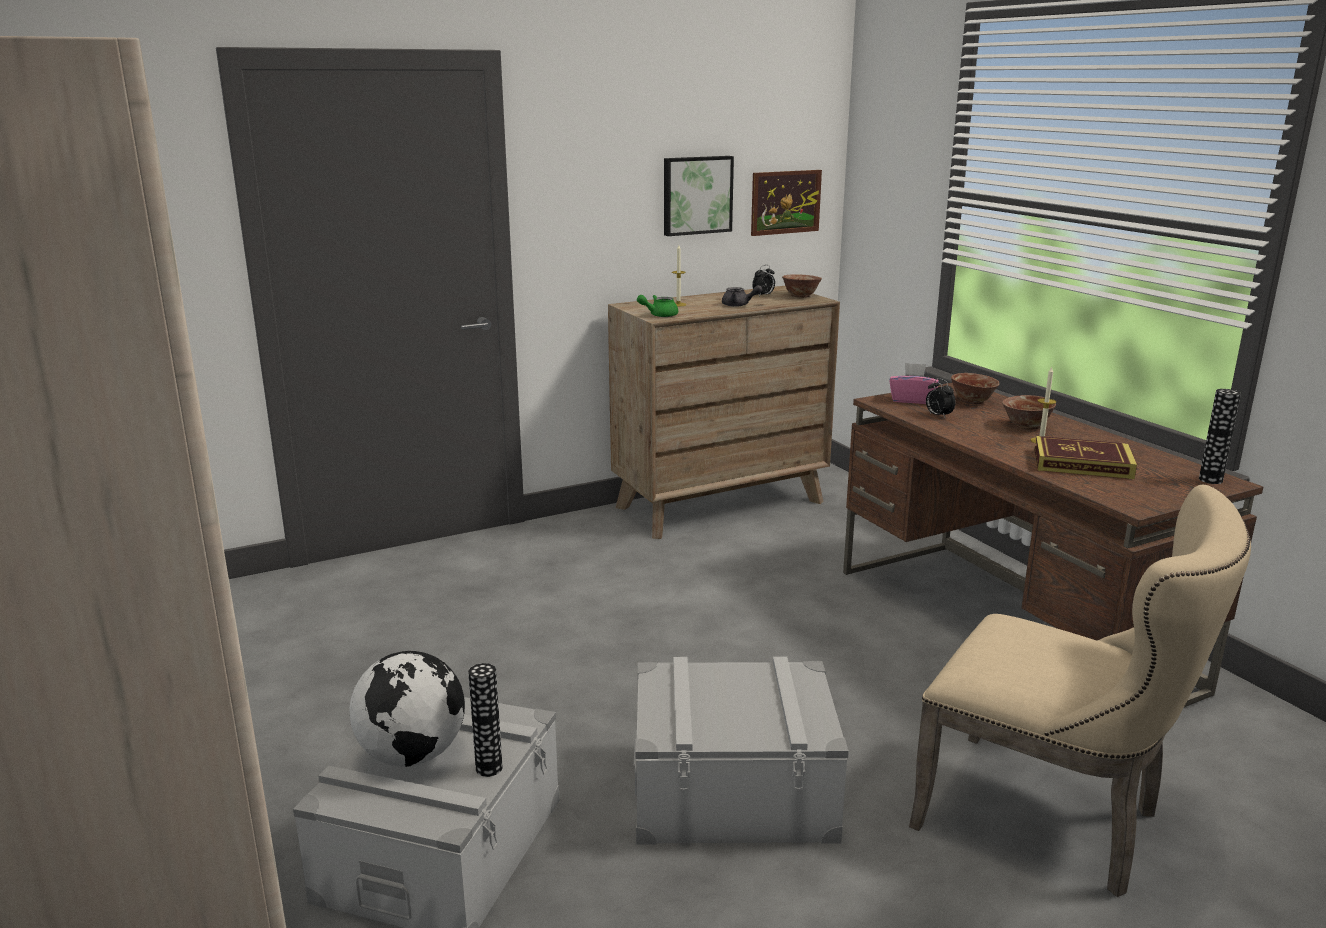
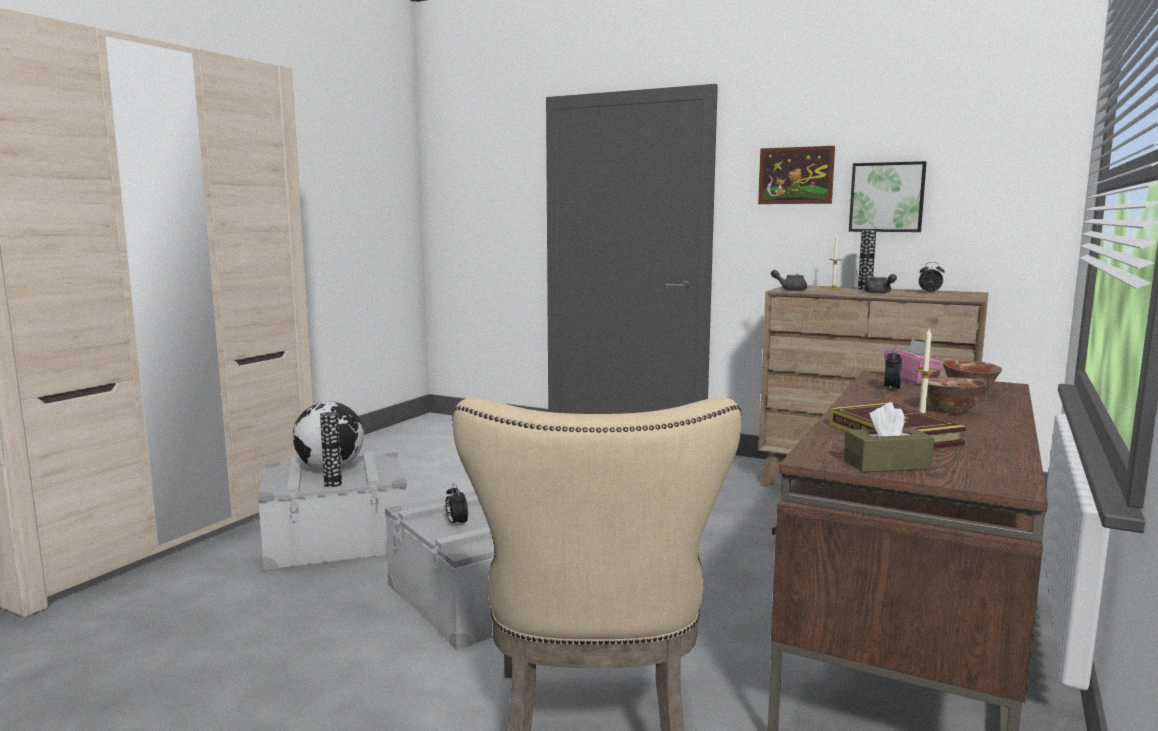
camera: 55 degrees right, 10 degrees down
green teapot [637,295,678,317] -> grey teapot [771,270,807,291]
picture [751,170,822,236] -> picture moved to [758,146,835,204]
bowl [782,274,822,298] -> none
vase [1199,389,1241,484] -> vase moved to [858,230,876,290]
none -> alarm clock [445,483,468,527]
none -> brown tissue box [843,402,934,473]

